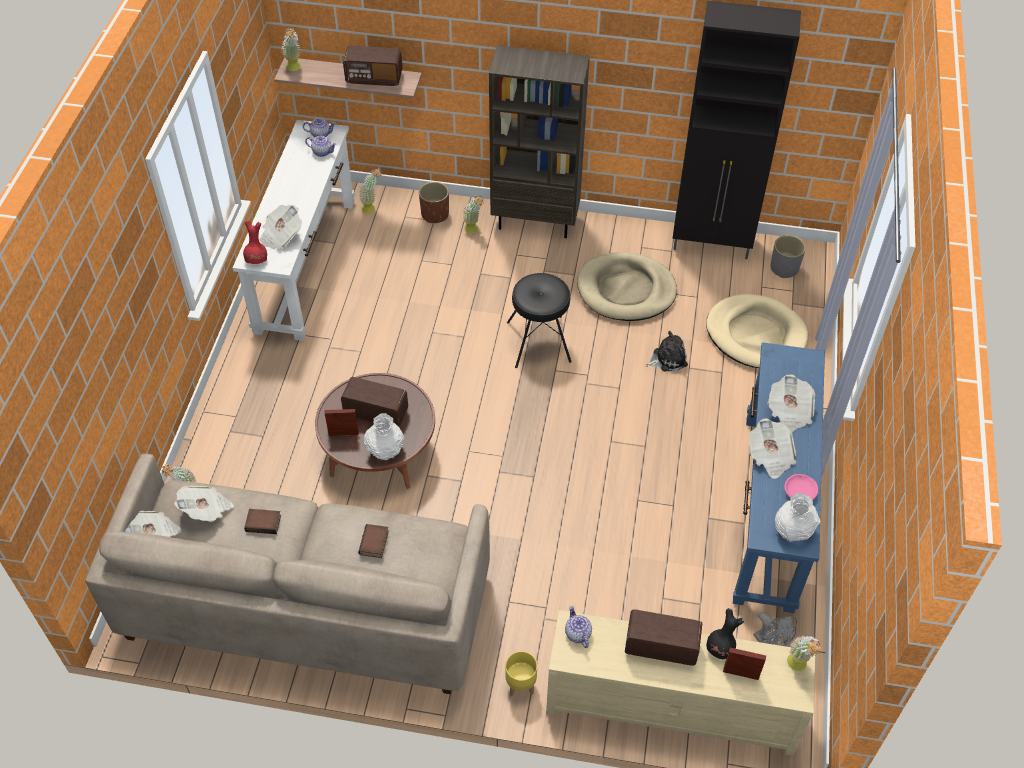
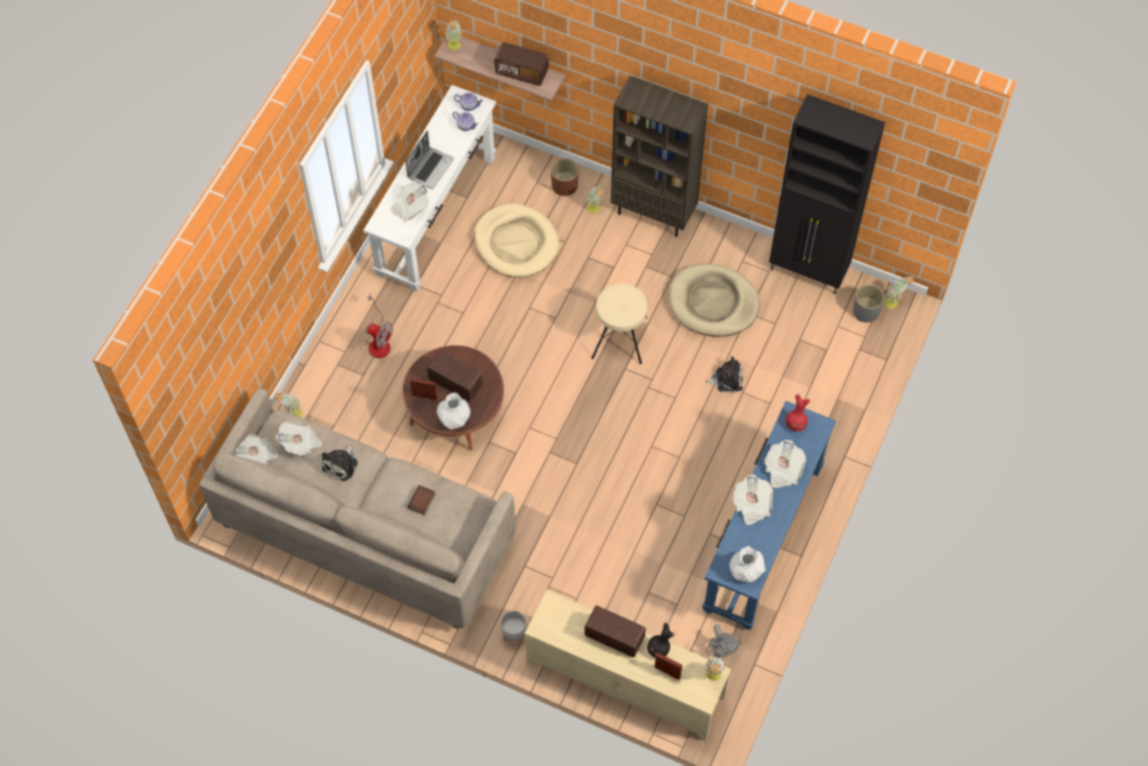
camera: 15 degrees right, 10 degrees up
red vase [243,220,267,264] -> red vase moved to [786,394,810,431]
book [244,509,281,534] -> plush toy [322,444,358,481]
potted plant [359,169,382,214] -> potted plant moved to [885,276,914,309]
yellow planter [505,651,537,696] -> grey planter [501,611,526,645]
black stool [507,273,572,368] -> beige stool [591,283,647,364]
teapot [565,606,592,648] -> none
beige dog bed [706,294,808,368] -> beige dog bed moved to [474,204,559,278]
pink bowl [784,474,818,500] -> none
none -> fan [365,293,393,358]
none -> laptop [405,131,454,189]

